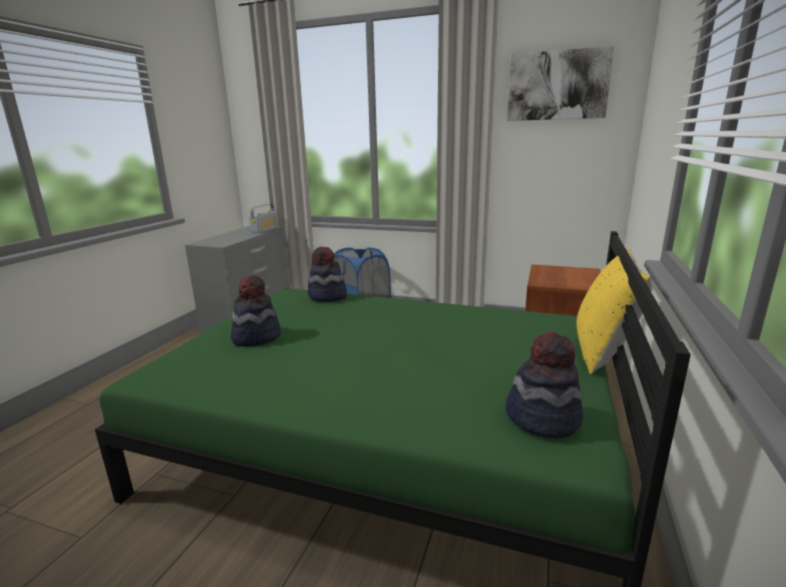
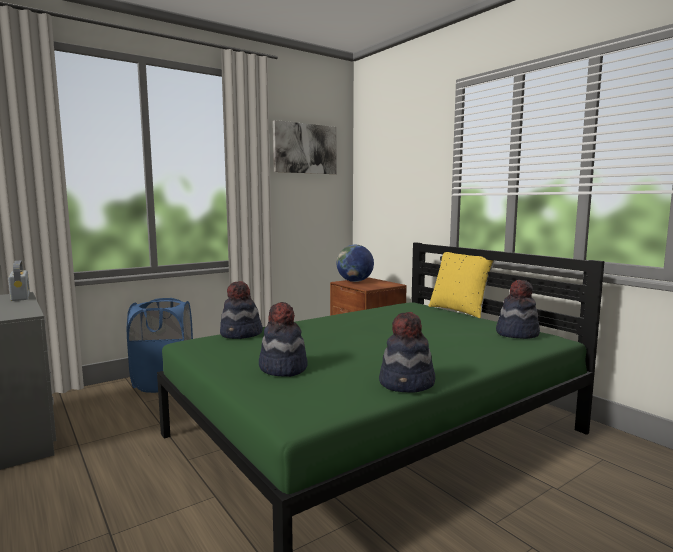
camera: 55 degrees left, 10 degrees down
none -> globe [337,245,374,282]
none -> hat [379,312,435,393]

